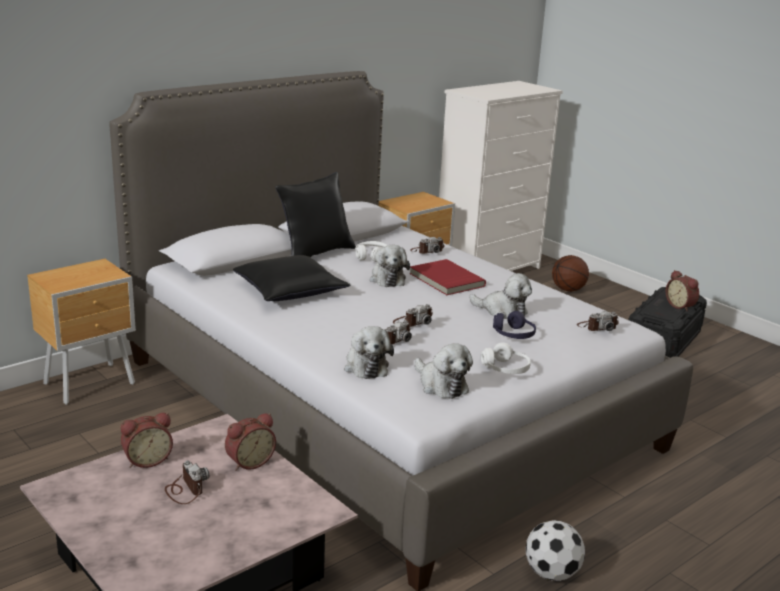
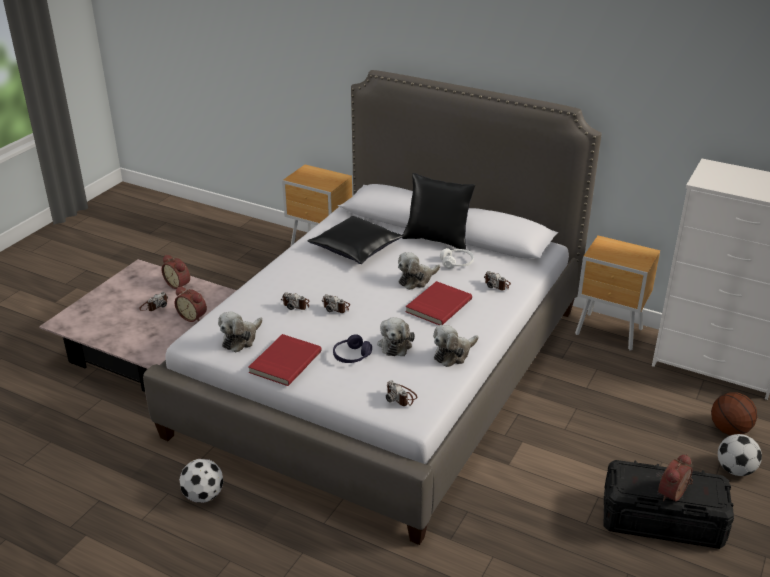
camera: 70 degrees right, 10 degrees up
plush toy [344,326,394,379] -> plush toy moved to [433,325,478,367]
white headphones [481,342,531,374] -> red book [249,334,322,386]
none -> football [718,434,762,476]

